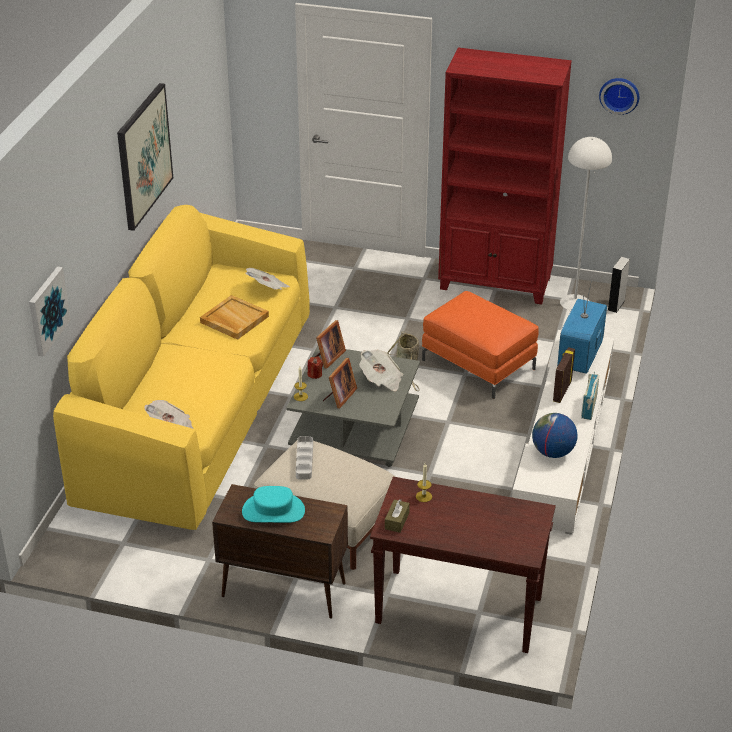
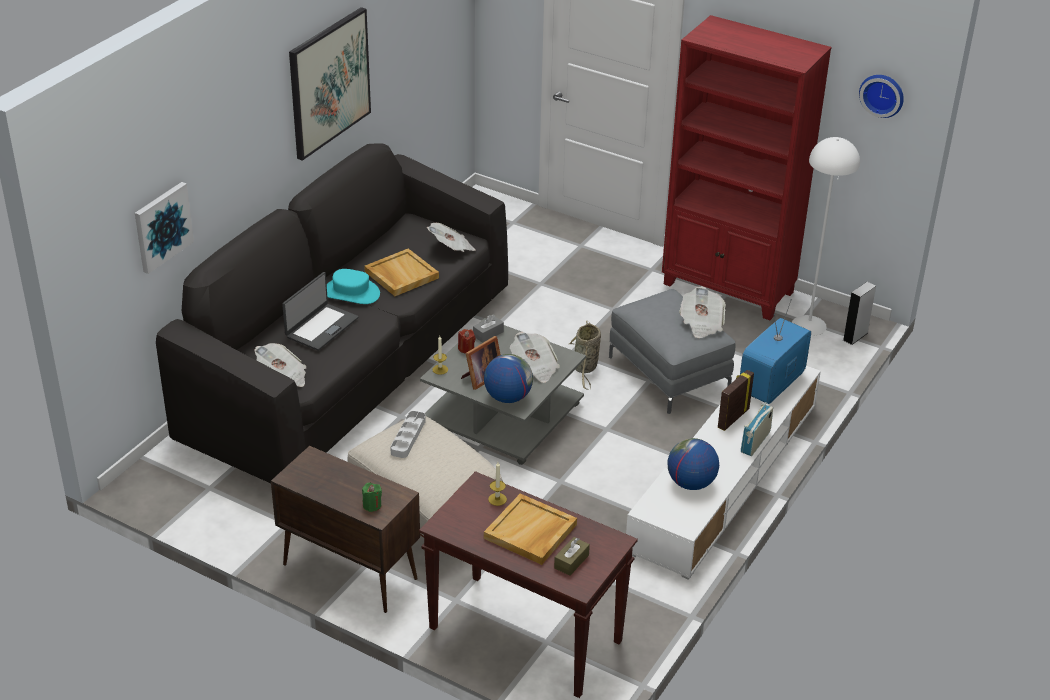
camera: 15 degrees right, 0 degrees up
yellow sofa [53,205,310,530] -> black sofa [156,143,508,483]
turquoise hat [242,486,305,523] -> turquoise hat moved to [327,269,380,304]
picture frame [315,320,346,369] -> grey tissue box [473,314,504,343]
brown tissue box [385,499,410,533] -> brown tissue box moved to [554,537,590,576]
orange ottoman [422,291,539,399] -> grey ottoman [609,289,735,414]
none -> laptop [282,272,359,351]
none -> green candle [362,483,382,512]
none -> globe [484,354,533,403]
none -> beige tray [484,494,577,565]
none -> newspaper [679,287,726,338]

